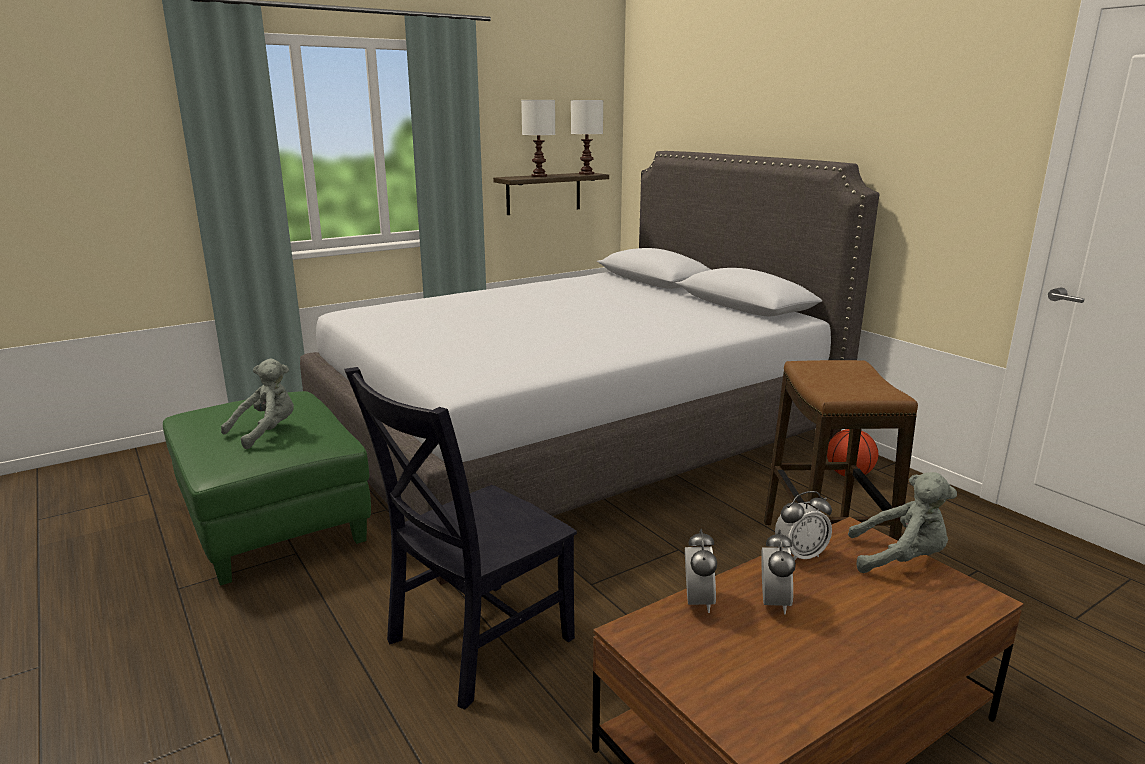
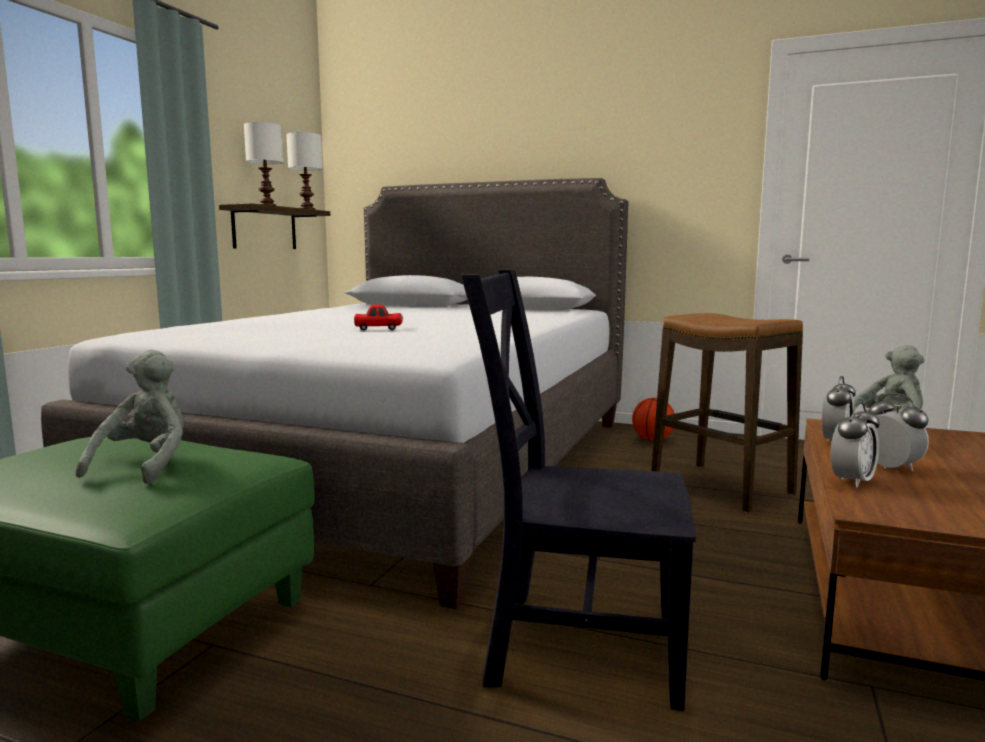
camera: 35 degrees left, 10 degrees down
black chair [344,367,577,710] -> black chair turned 90 degrees clockwise [461,269,696,711]
alarm clock [685,529,717,613] -> alarm clock turned 75 degrees clockwise [831,402,879,488]
none -> red toy car [354,305,403,330]

